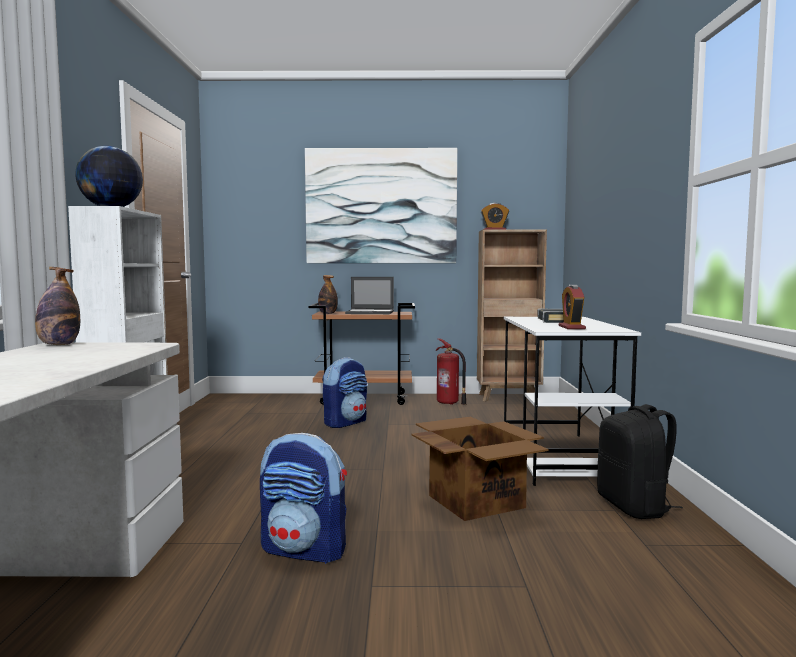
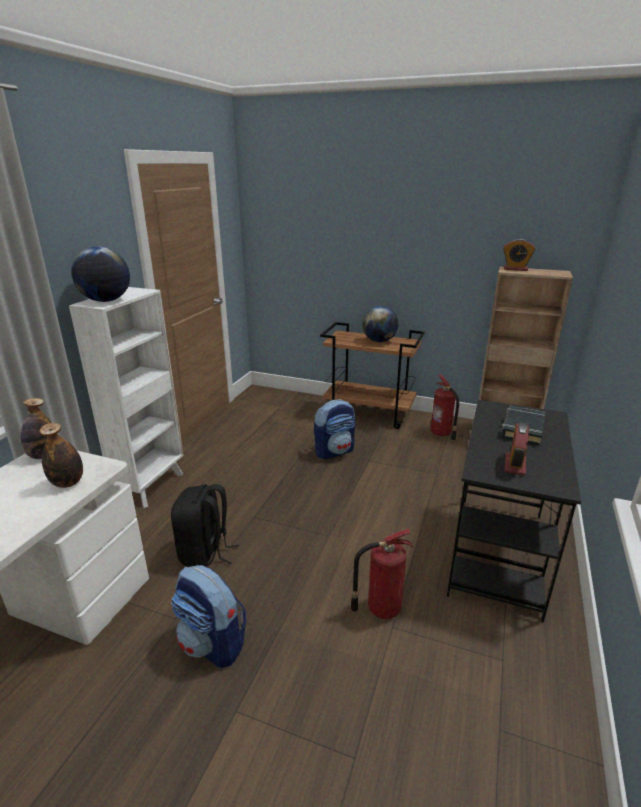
camera: 20 degrees right, 20 degrees up
picture [305,148,457,263] -> none
bottle [318,275,338,314] -> bottle moved to [39,423,83,488]
laptop [345,277,394,314] -> globe [362,306,398,342]
cardboard box [411,417,548,521] -> fire extinguisher [350,529,414,619]
white desk [503,317,641,486] -> black desk [447,400,581,623]
black backpack [597,404,683,519] -> black backpack moved to [171,484,239,567]

